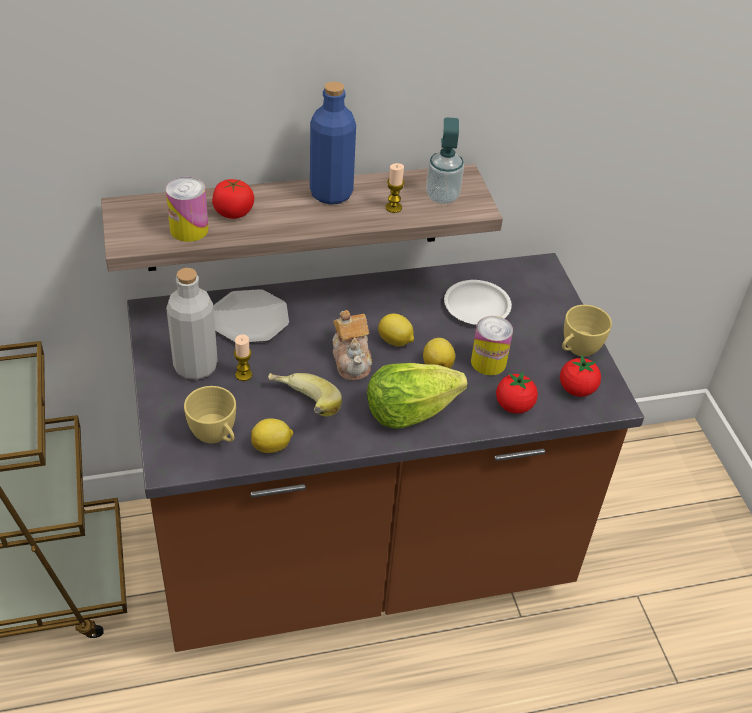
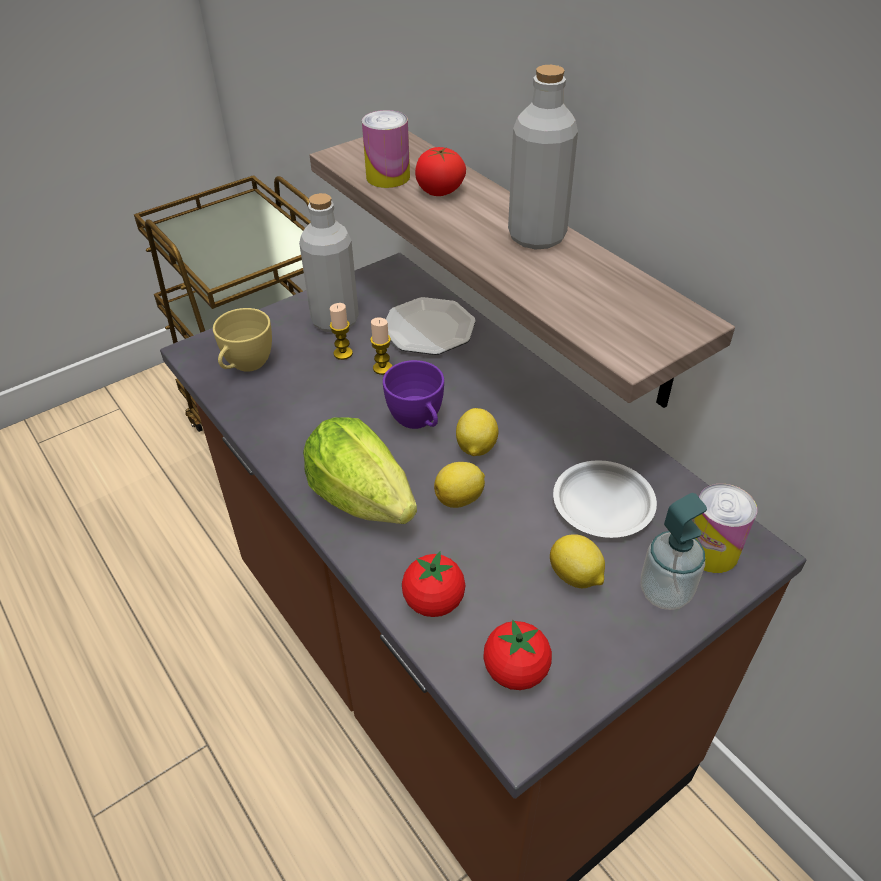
camera: 70 degrees right, 0 degrees up
lemon [251,418,293,453] -> lemon moved to [550,534,605,588]
banana [268,373,342,416] -> none
blue bottle [310,81,356,205] -> grey bottle [508,65,578,250]
teapot [332,310,372,381] -> purple cup [383,360,444,429]
candle [385,163,404,213] -> candle moved to [370,317,392,375]
soap dispenser [426,117,464,204] -> soap dispenser moved to [641,493,707,610]
can [471,316,513,375] -> can moved to [692,484,757,573]
yellow cup [562,305,612,357] -> none

